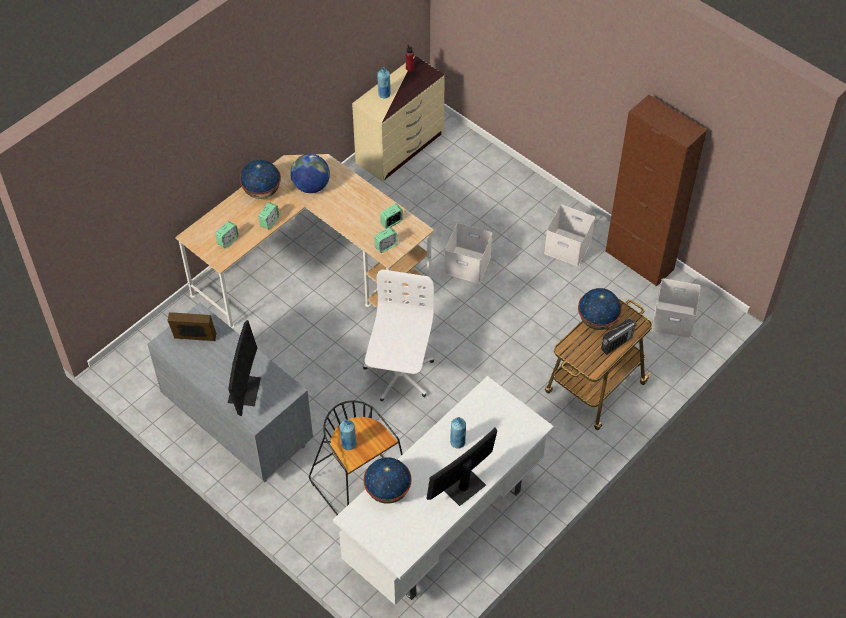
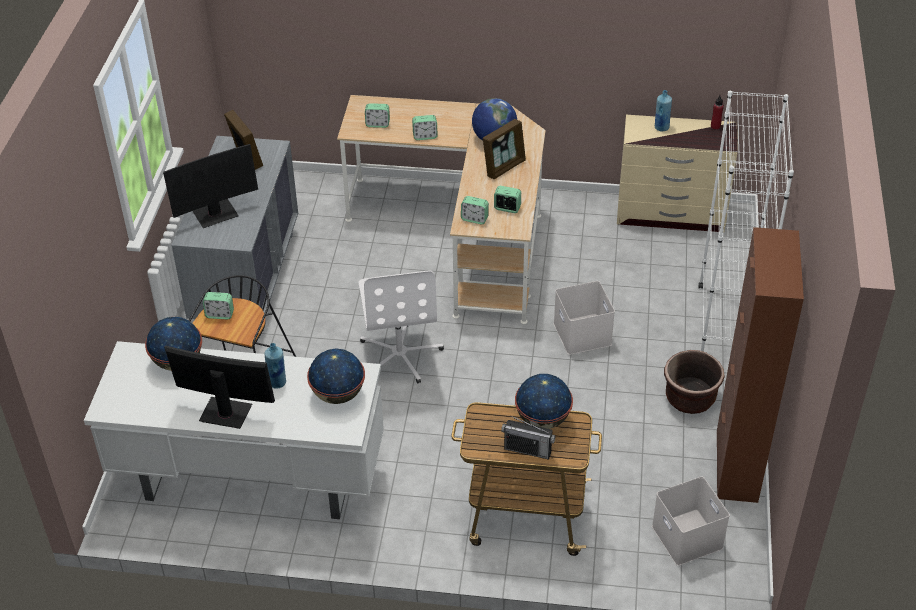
camera: 55 degrees right, 10 degrees down
globe [240,160,281,199] -> globe moved to [307,348,365,404]
blue bottle [340,419,357,450] -> alarm clock [203,292,234,319]
white office chair [363,269,434,402] -> white office chair turned 105 degrees clockwise [359,270,444,383]
white storage box [544,205,595,266] -> brown planter [664,350,725,414]
none -> picture frame [483,119,526,179]
none -> white bookcase [699,90,794,352]

